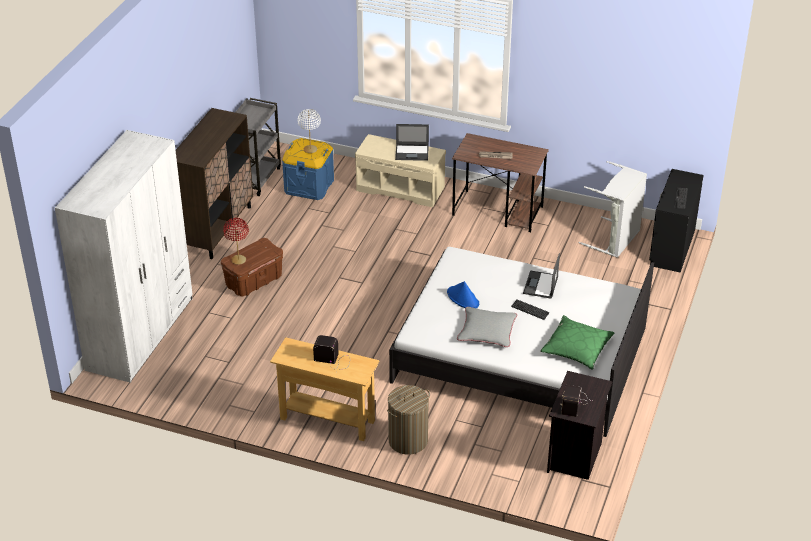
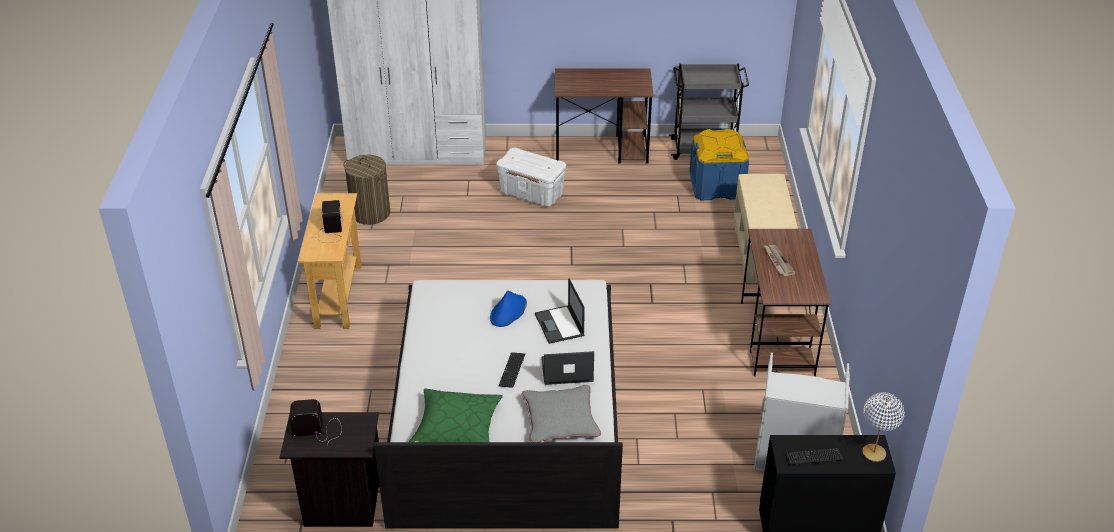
camera: 70 degrees right, 0 degrees up
brown cabinet [176,108,253,259] -> brown desk [555,68,654,163]
brown storage box [221,238,283,297] -> white storage box [496,148,566,207]
red table lamp [223,218,249,265] -> none
white table lamp [297,109,321,153] -> white table lamp moved to [862,392,905,462]
laundry basket [387,385,430,455] -> laundry basket moved to [343,155,390,225]
laptop [395,124,429,161] -> laptop moved to [535,278,585,344]
grey pillow [457,307,517,347] -> grey pillow moved to [522,385,601,442]

